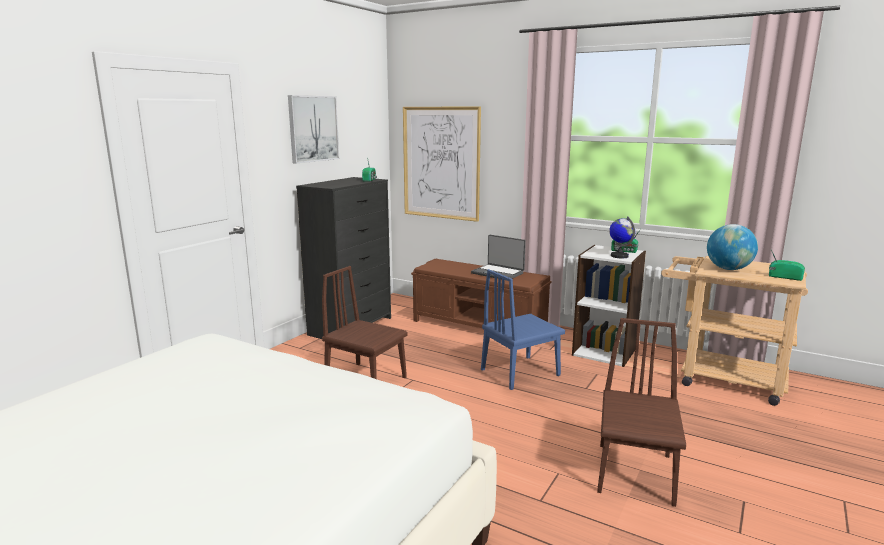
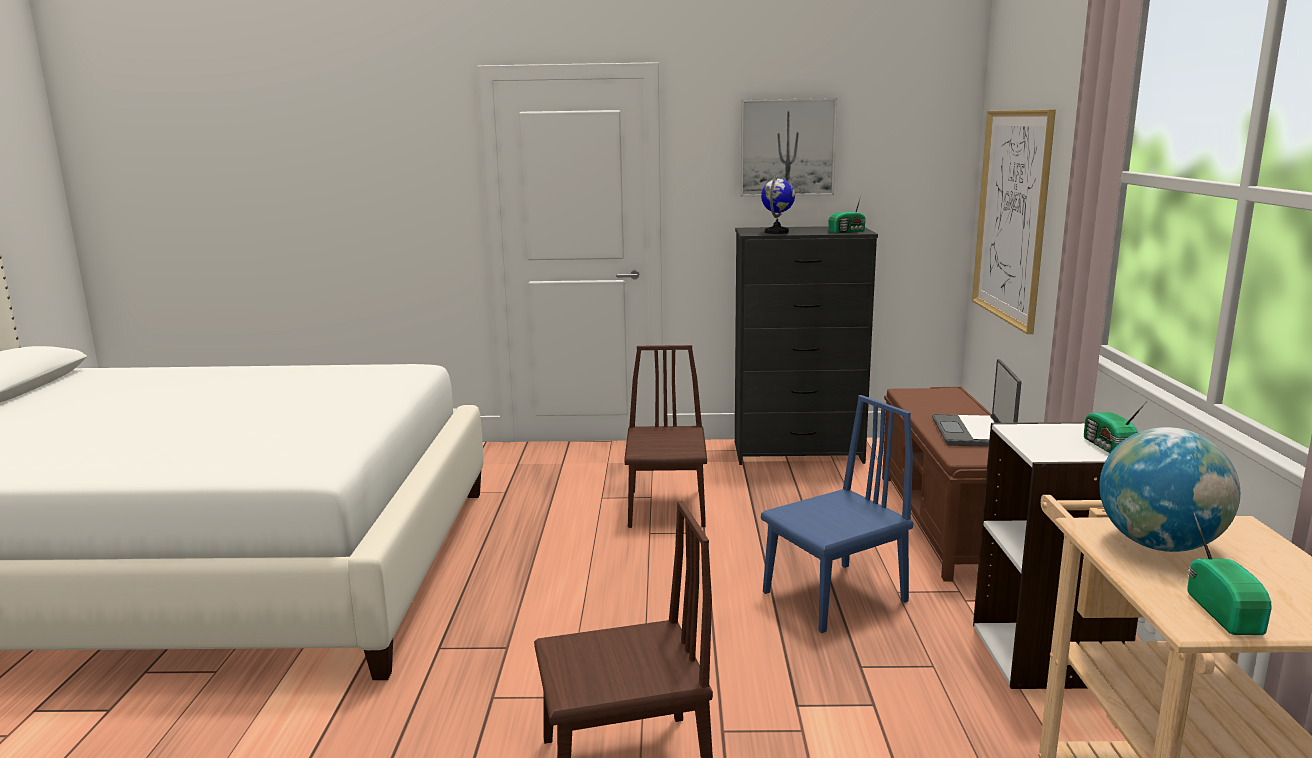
camera: 60 degrees right, 0 degrees up
blue chair [481,269,565,390] -> blue chair turned 120 degrees clockwise [761,395,913,633]
globe [609,216,635,258] -> globe moved to [761,174,795,234]

